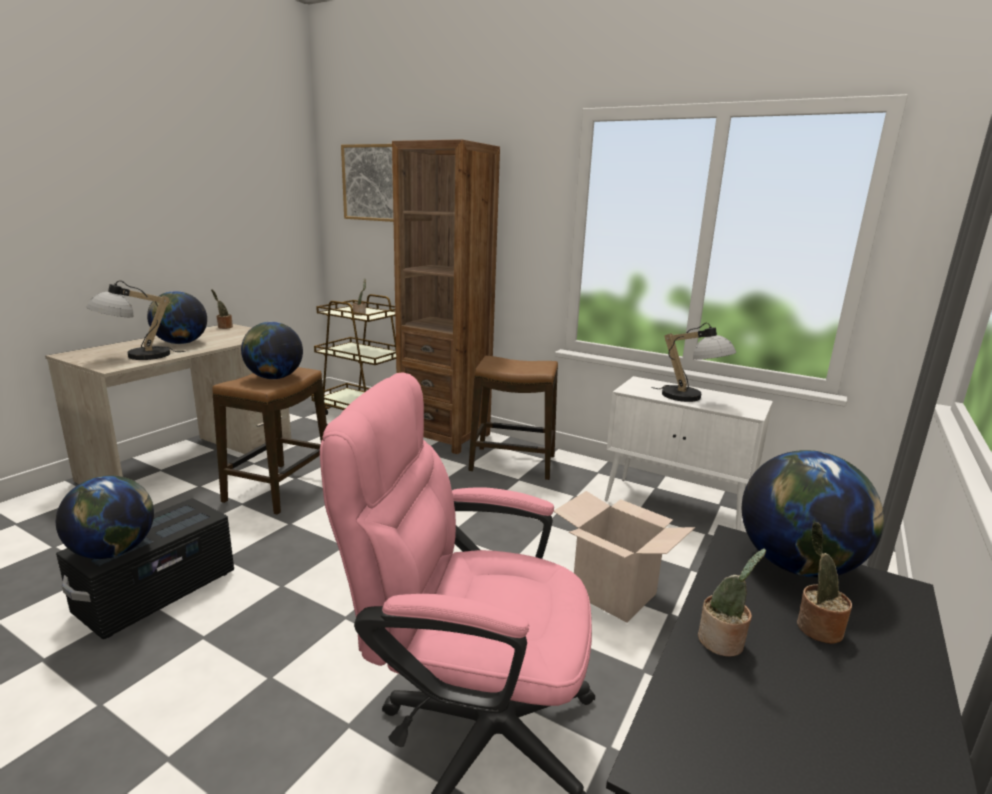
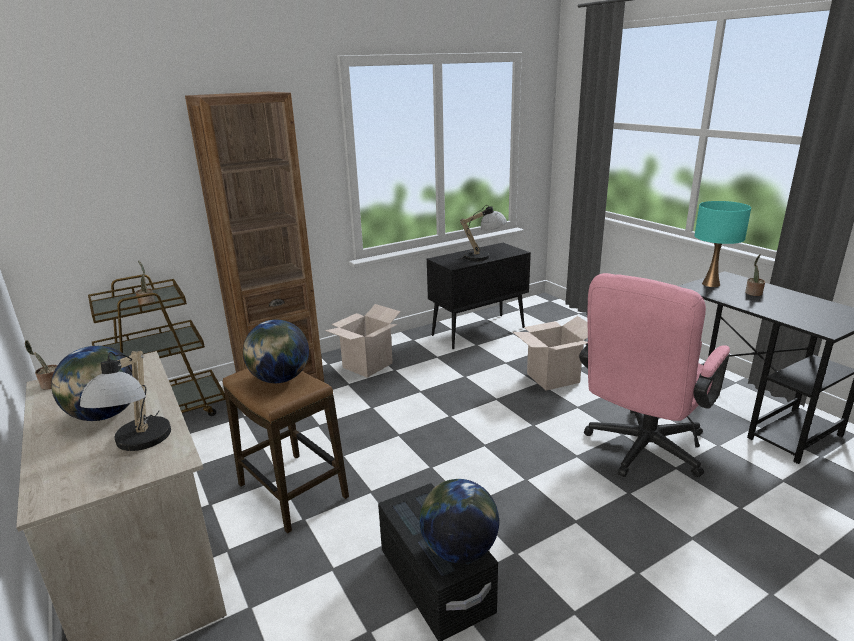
camera: 60 degrees left, 5 degrees up
picture [341,144,394,222] -> none
stool [468,356,558,480] -> cardboard box [325,304,401,378]
white cabinet [605,376,773,531] -> black cabinet [427,243,531,349]
potted plant [698,549,766,657] -> none
globe [742,450,884,578] -> turquoise table lamp [694,201,751,287]

